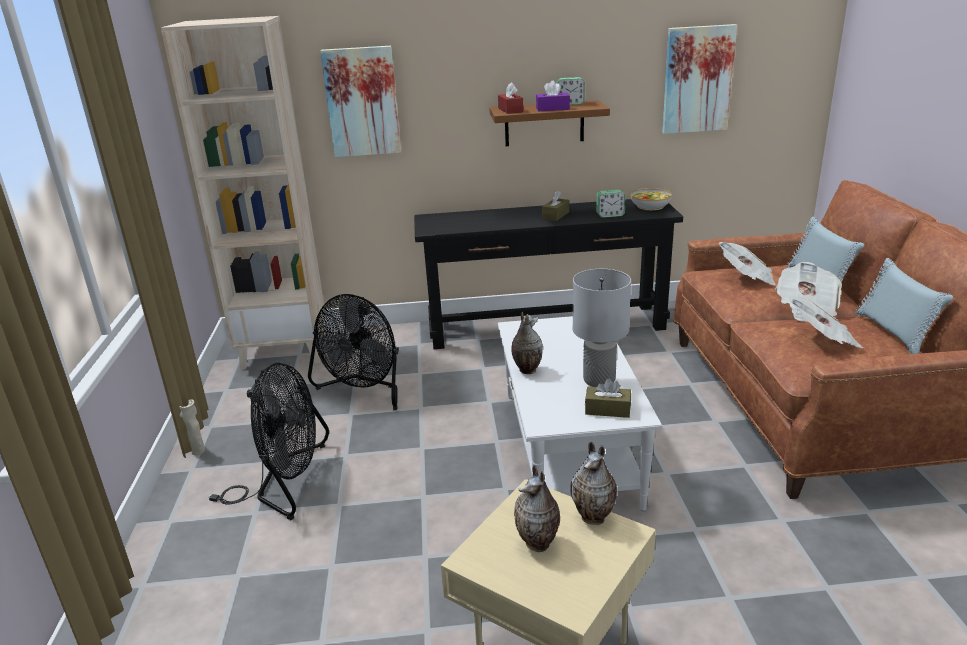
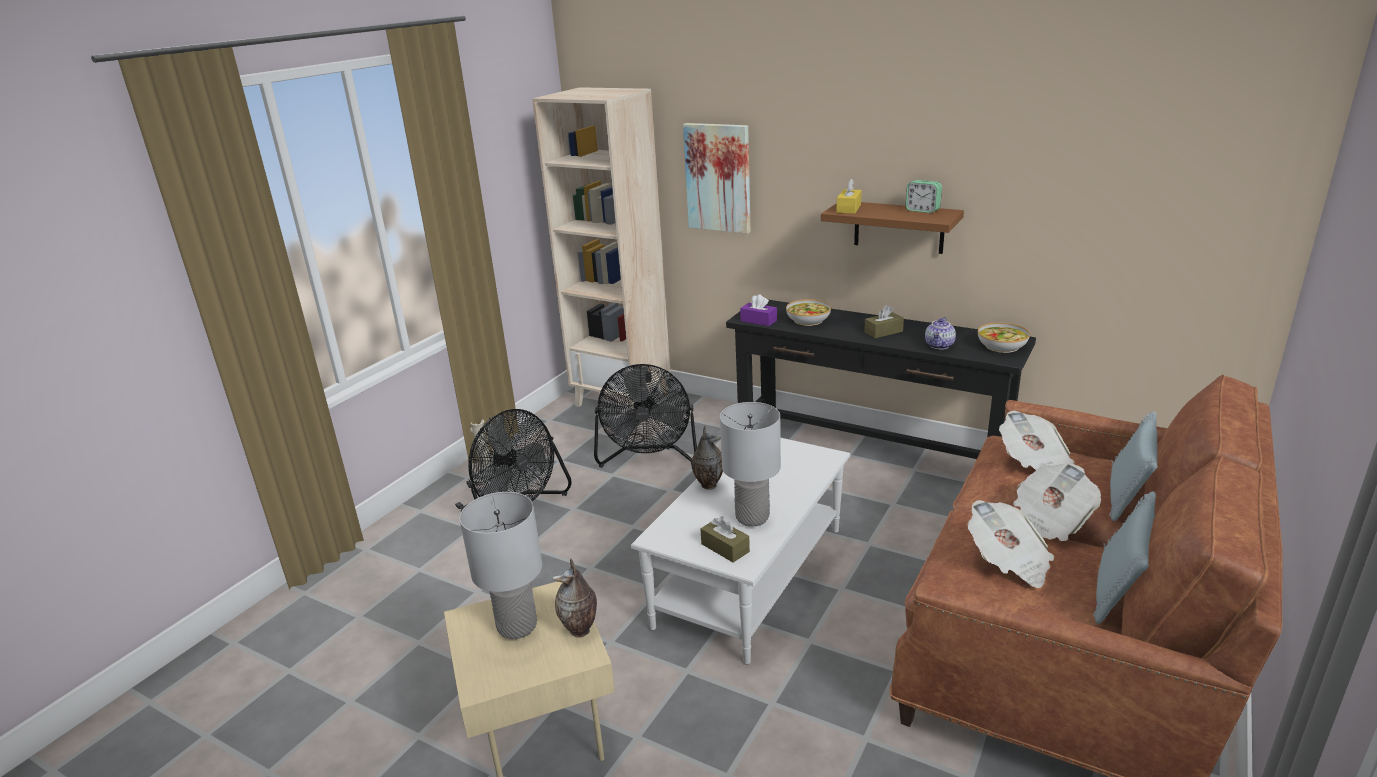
camera: 35 degrees right, 0 degrees up
black fan [308,294,399,410] -> black fan turned 60 degrees counterclockwise [594,364,697,468]
red tissue box [498,82,523,114] -> yellow tissue box [836,179,862,214]
vase [514,465,560,552] -> grey table lamp [459,492,542,639]
purple tissue box [536,81,570,111] -> purple tissue box moved to [740,294,777,326]
alarm clock [596,190,626,218] -> teapot [925,317,956,350]
picture [662,24,737,134] -> none
none -> bowl [786,299,831,326]

